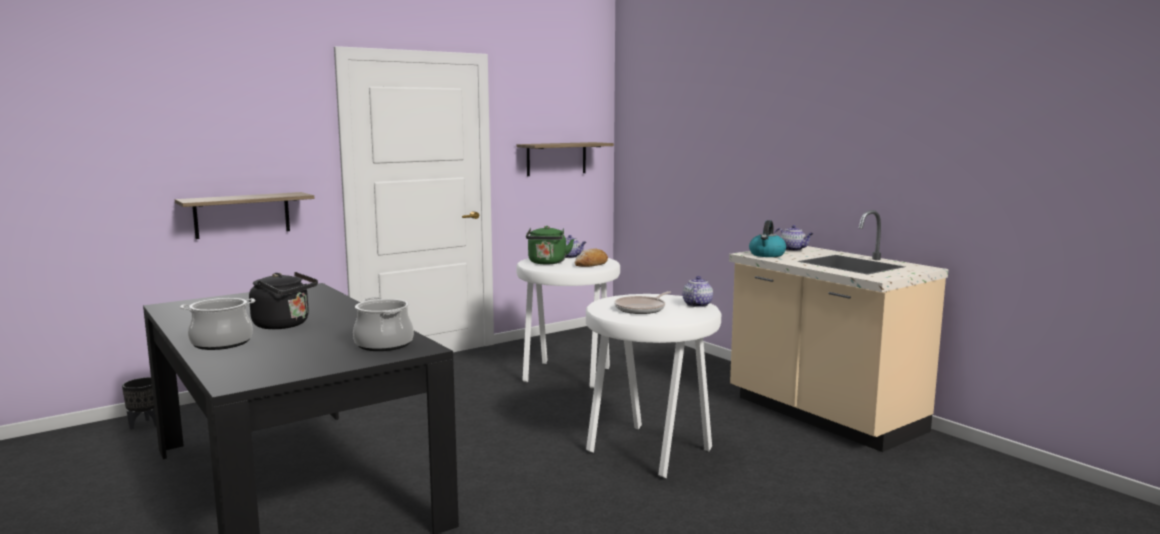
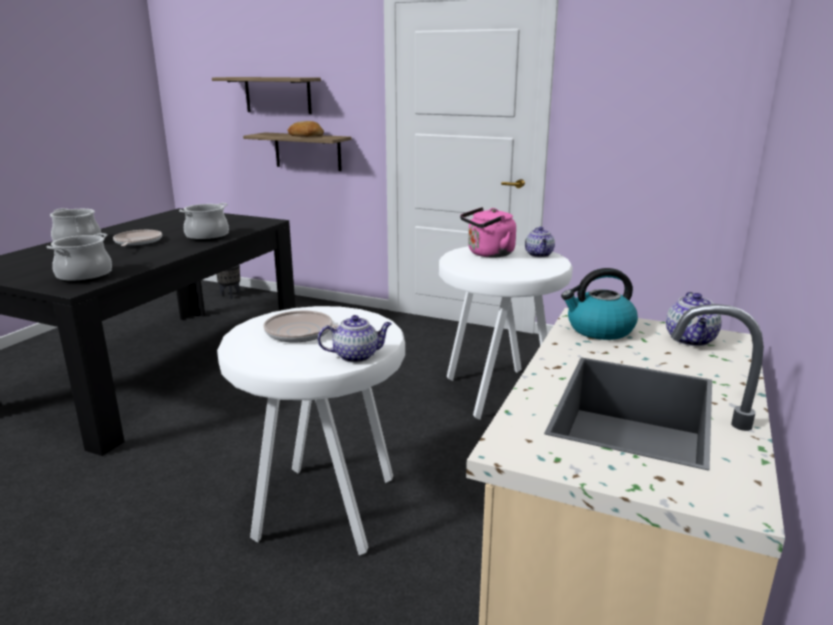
camera: 60 degrees right, 10 degrees up
black kettle [249,272,318,329] -> frying pan [113,230,162,246]
shelf [516,142,614,176] -> shelf moved to [212,77,321,114]
green kettle [526,226,574,264] -> pink kettle [460,207,516,258]
bread [575,249,608,267] -> bread moved to [288,121,324,137]
none -> cooking pot [179,203,229,241]

